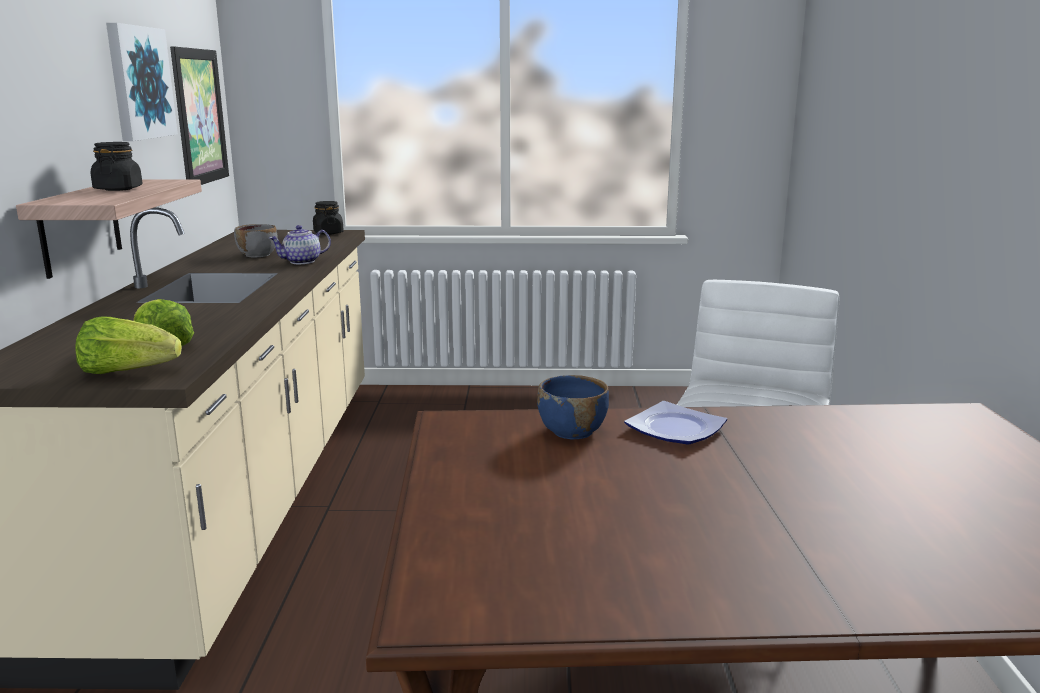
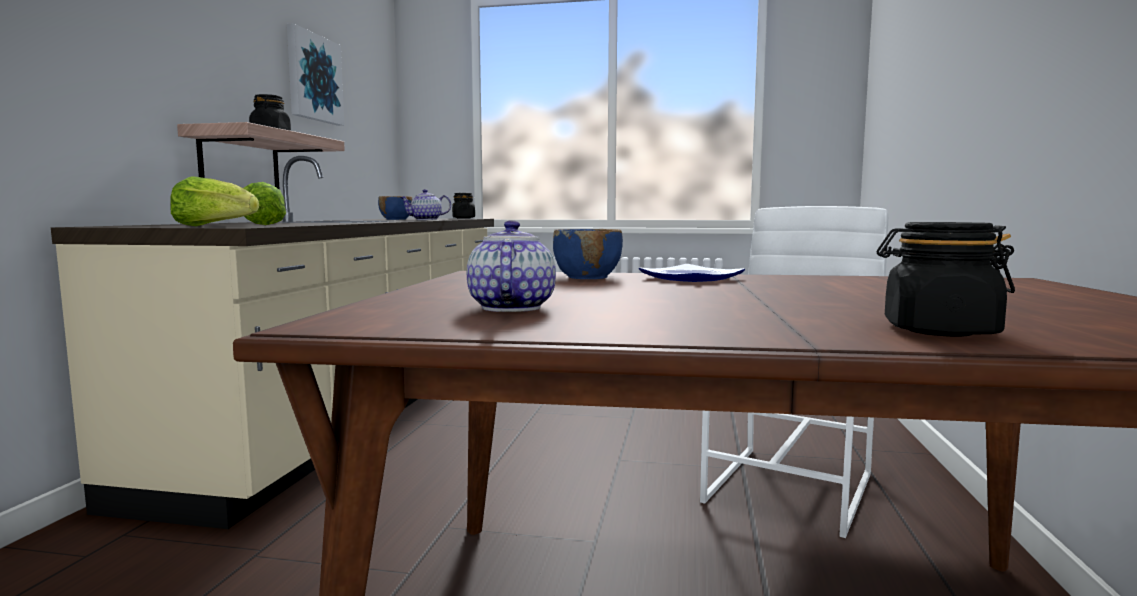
camera: 10 degrees right, 10 degrees down
picture [170,46,229,185] -> none
grey bowl [234,224,278,257] -> blue bowl [378,196,412,220]
none -> teapot [467,220,556,312]
none -> black jar [876,222,1015,337]

